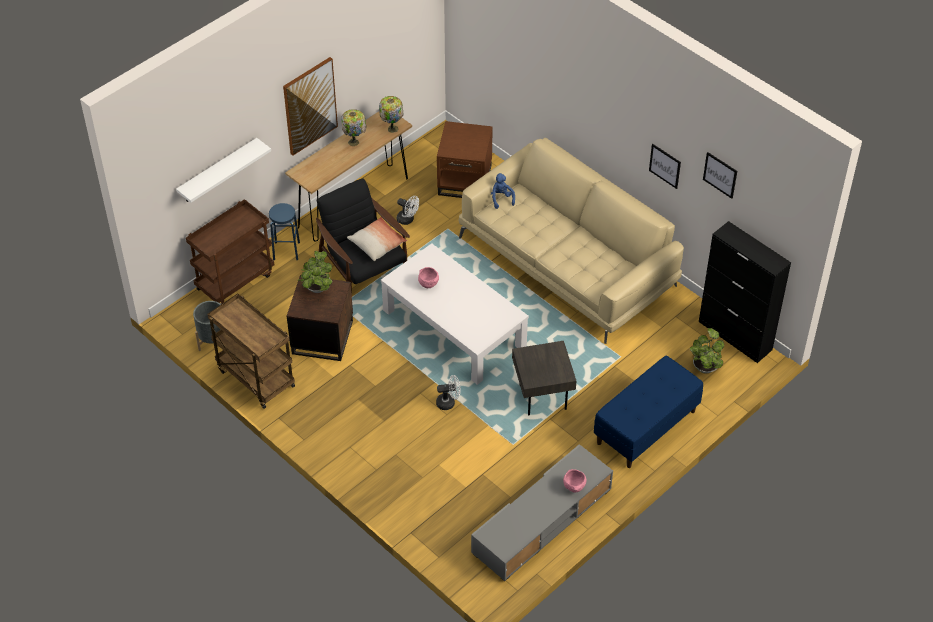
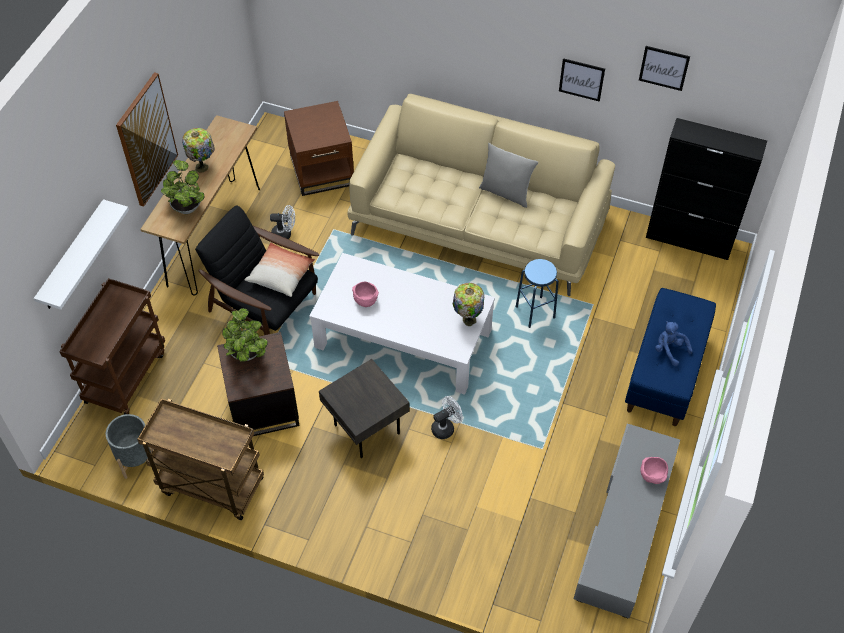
camera: 25 degrees left, 5 degrees up
blue stool [269,203,300,260] -> blue stool moved to [516,259,559,328]
table lamp [379,96,403,133] -> table lamp moved to [453,283,484,326]
blue plush toy [491,173,515,209] -> blue plush toy moved to [655,321,693,366]
grey side table [512,341,576,415] -> grey side table moved to [319,359,410,458]
potted plant [690,328,724,374] -> potted plant moved to [161,160,205,214]
none -> grey pillow [479,143,538,208]

